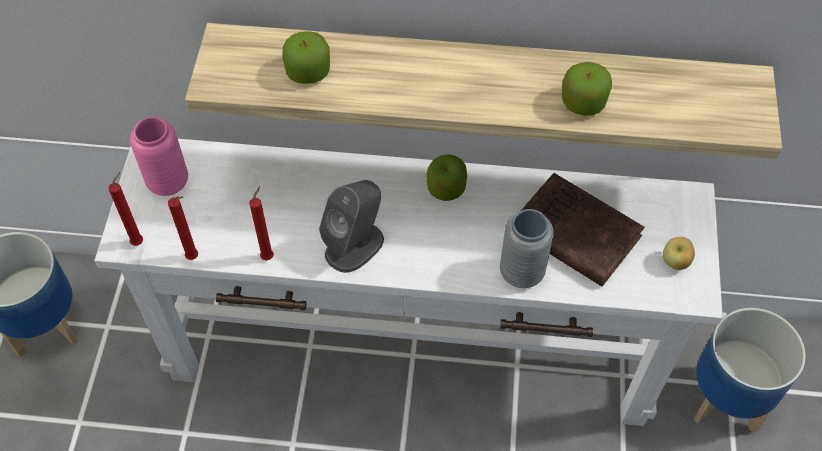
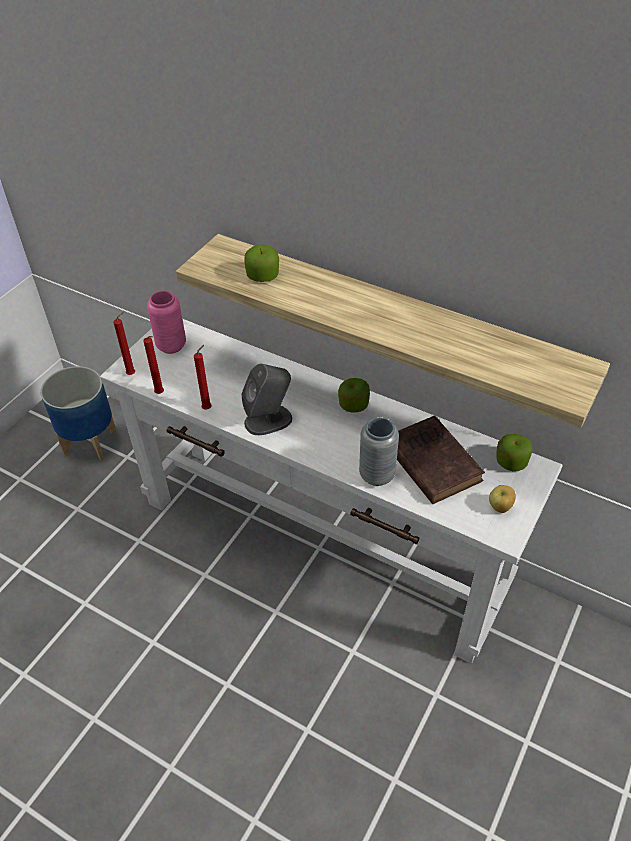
camera: 25 degrees right, 10 degrees down
apple [562,62,612,116] -> apple moved to [496,434,533,471]
planter [694,308,806,433] -> none

